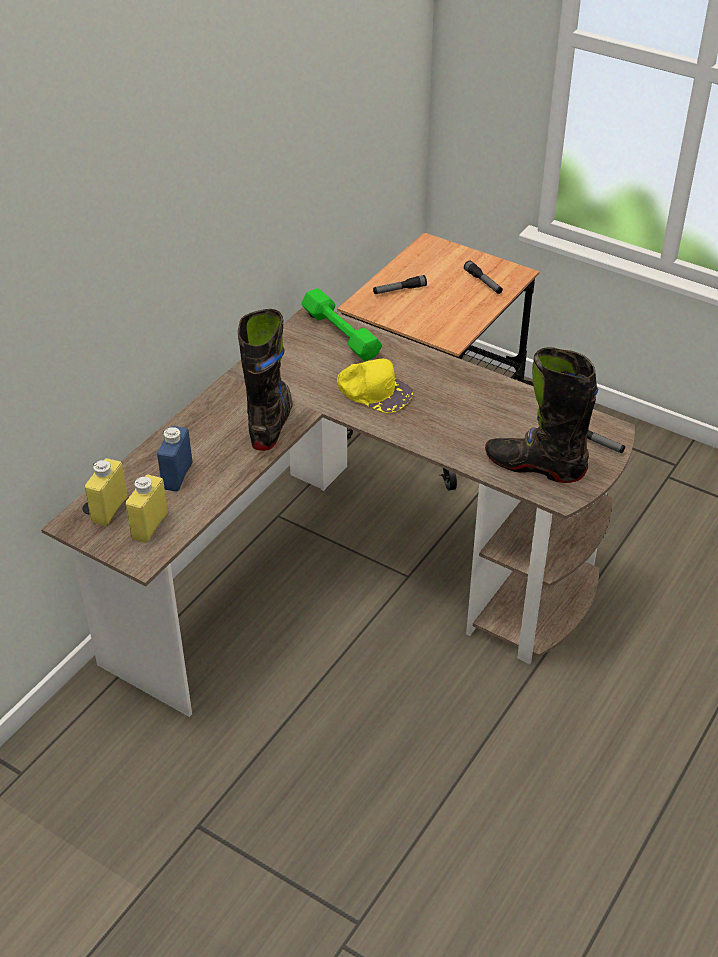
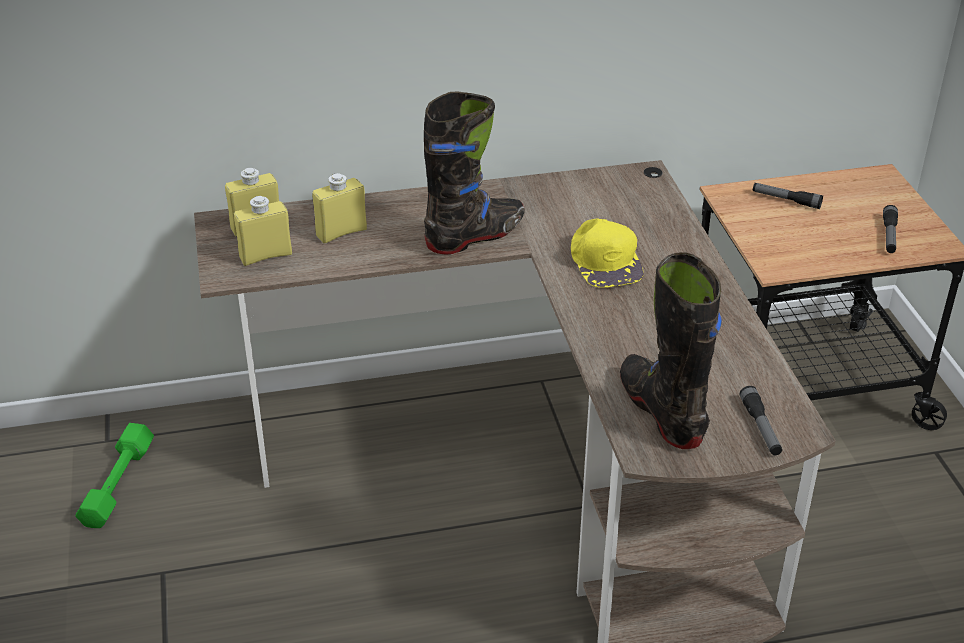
camera: 45 degrees right, 5 degrees down
blue bottle [157,426,193,491] -> yellow bottle [312,173,367,243]
green dumbbell [301,288,382,361] -> green dumbbell moved to [75,423,154,528]

